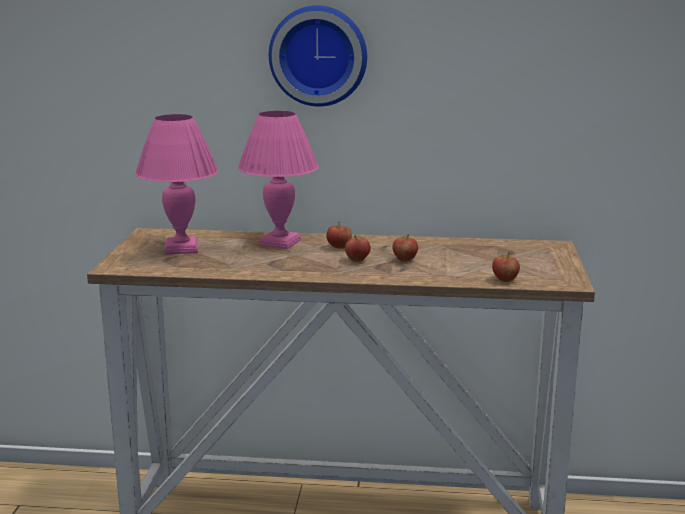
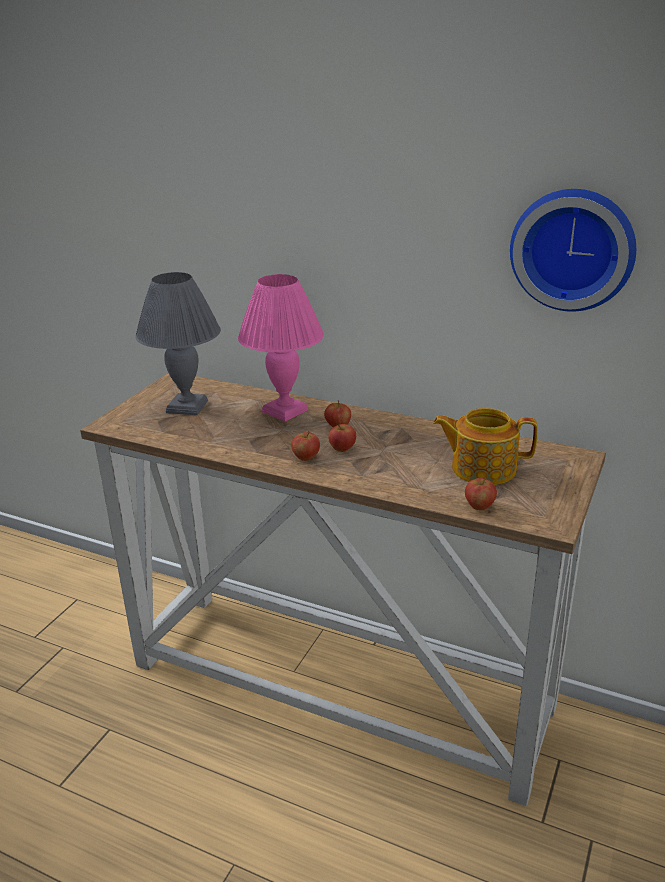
camera: 20 degrees right, 10 degrees up
pink table lamp [135,114,219,255] -> grey table lamp [135,272,221,415]
wall clock [269,5,367,107] -> wall clock moved to [510,189,636,311]
apple [393,234,418,262] -> apple moved to [291,431,320,461]
none -> teapot [433,408,538,485]

